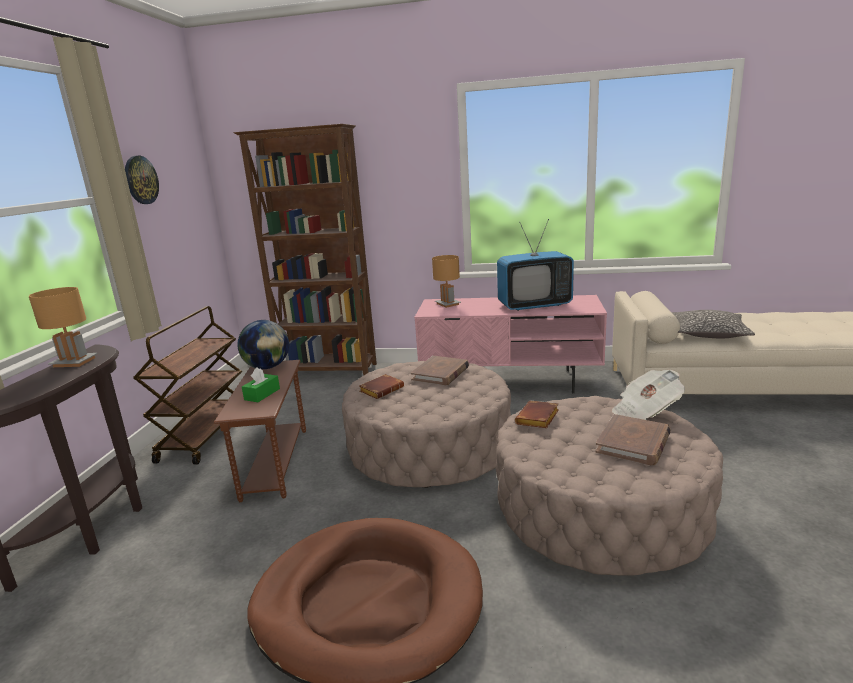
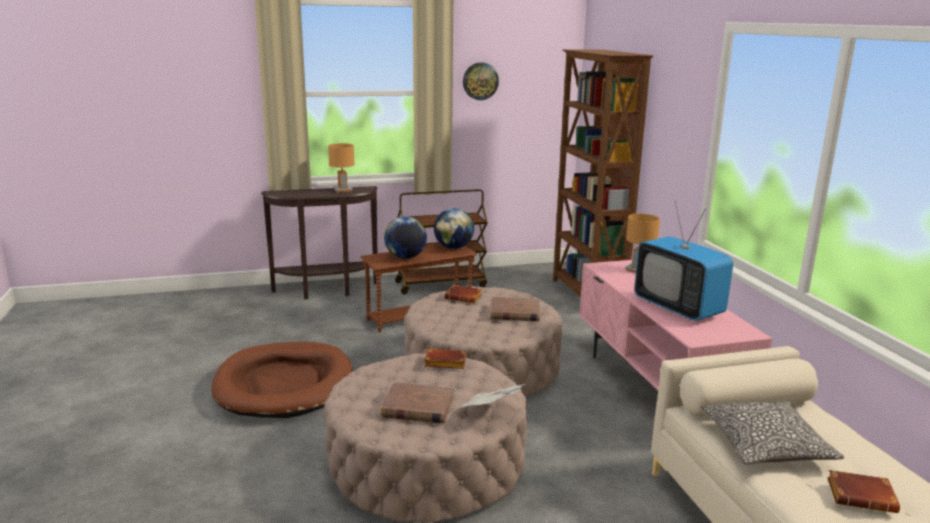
camera: 65 degrees right, 0 degrees up
green tissue box [242,367,280,402] -> globe [384,216,427,259]
none -> brown book [827,470,900,513]

